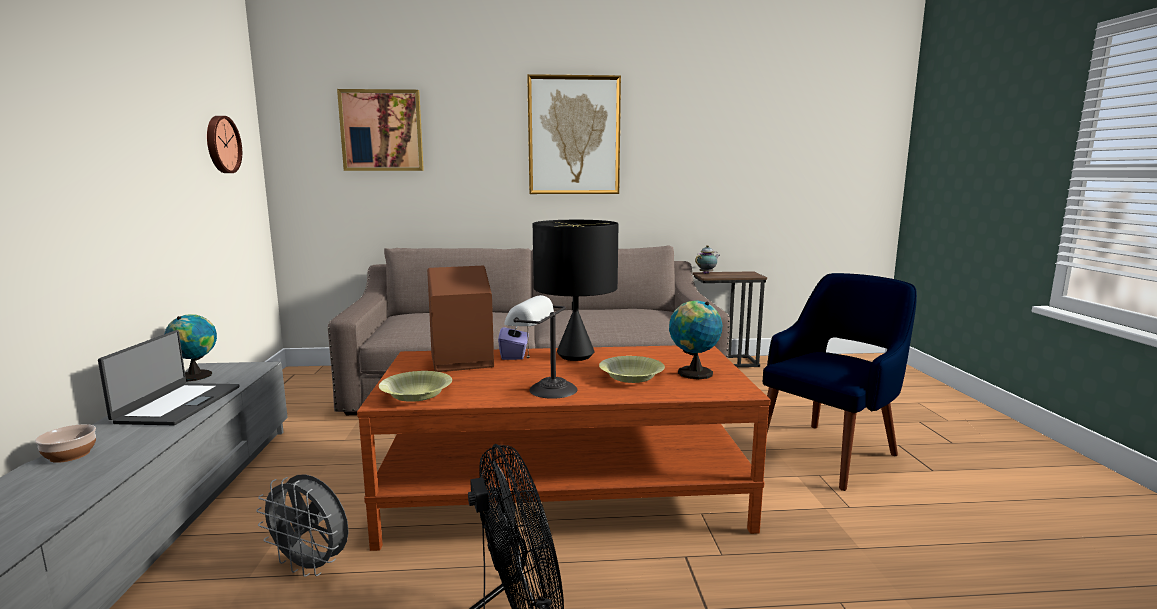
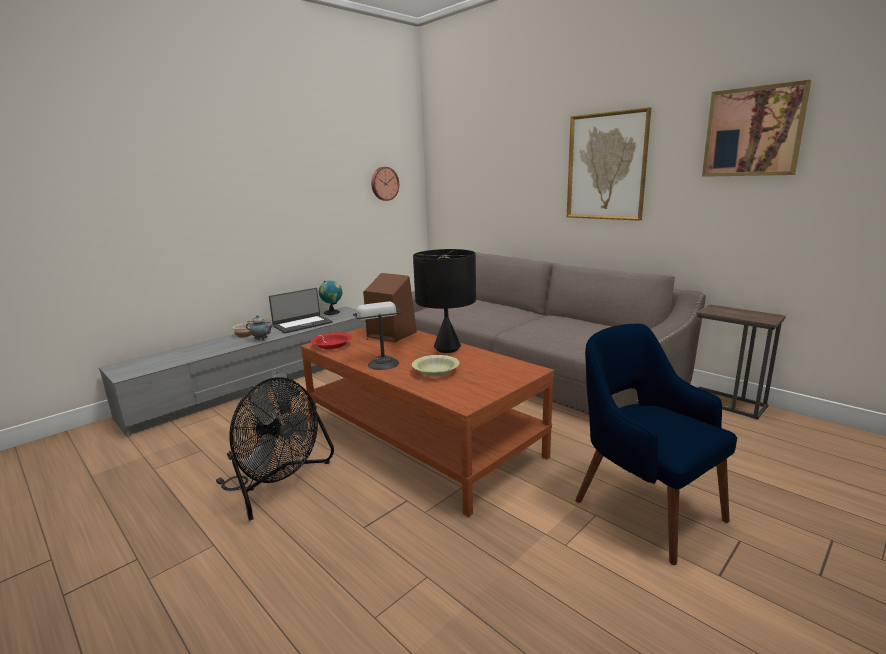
camera: 50 degrees right, 5 degrees up
picture [337,89,424,171] -> picture moved to [702,80,811,177]
yellow bowl [379,371,452,402] -> red bowl [311,332,352,349]
purple tissue box [498,326,529,360] -> none
globe [669,300,722,379] -> none
teapot [695,245,720,274] -> teapot moved to [246,315,274,340]
blue armchair [763,273,917,491] -> blue armchair turned 135 degrees counterclockwise [575,324,737,565]

